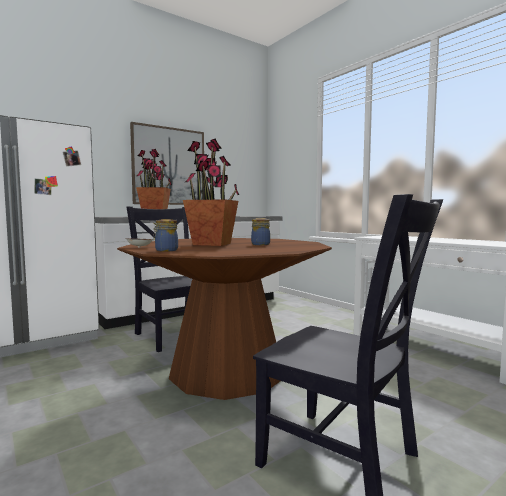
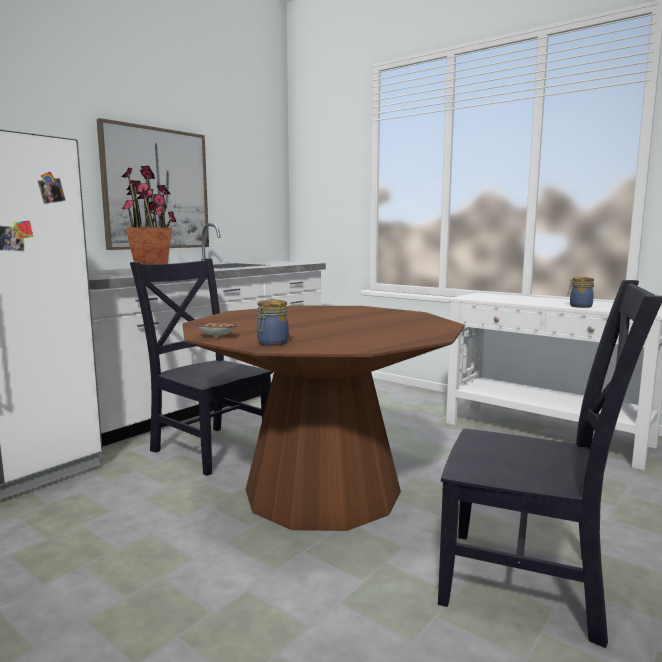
camera: 15 degrees left, 5 degrees up
potted plant [183,139,239,246] -> none
jar [251,218,270,245] -> jar moved to [568,277,594,308]

